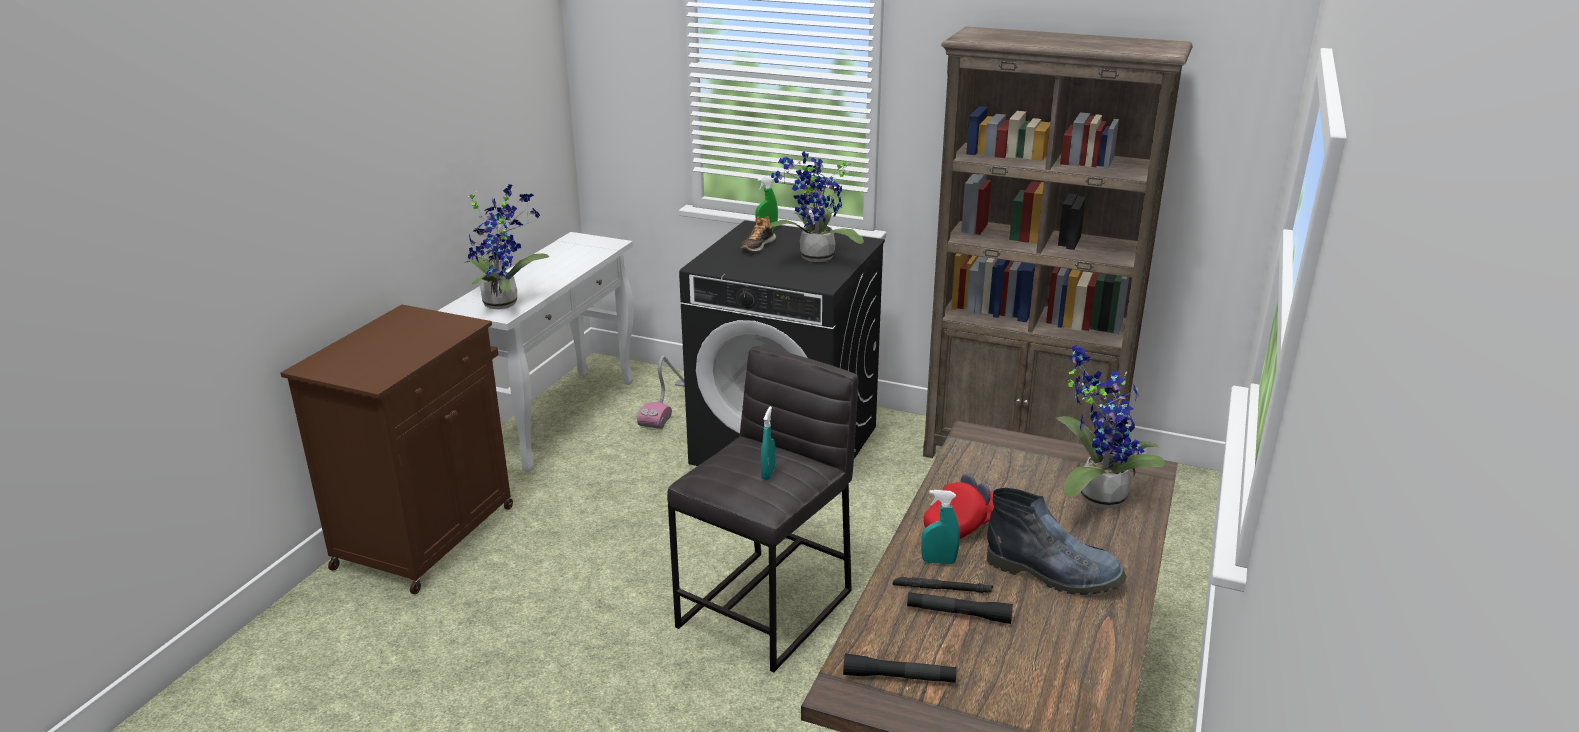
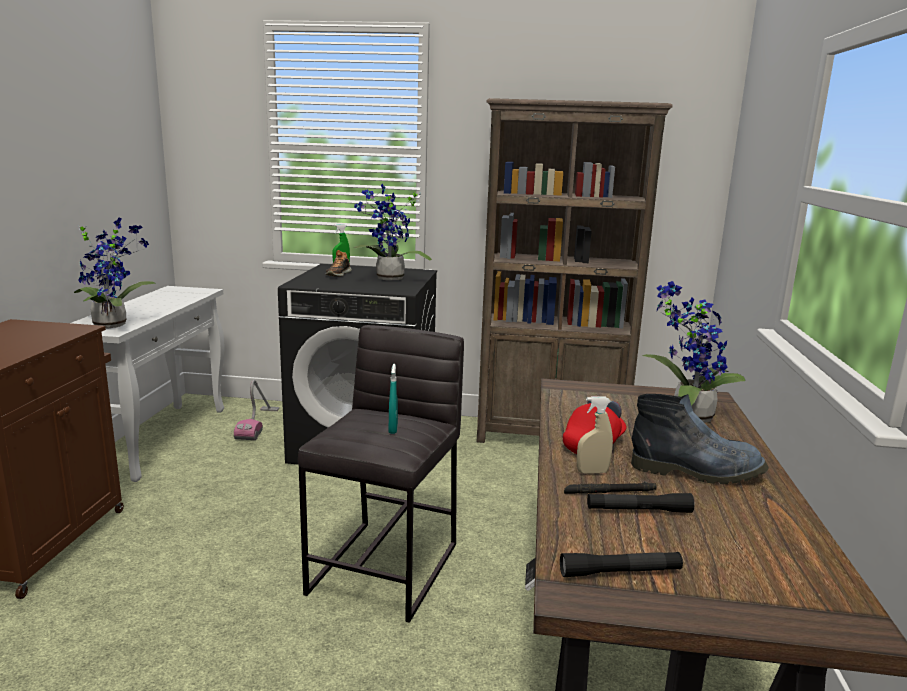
camera: 15 degrees left, 10 degrees down
turquoise spray bottle [921,490,960,564] -> beige spray bottle [577,396,613,474]

